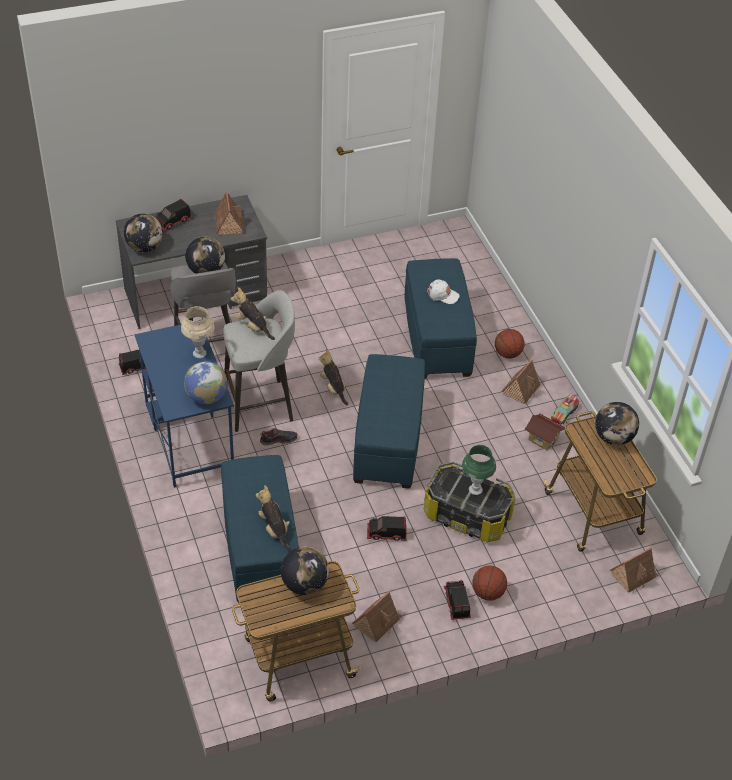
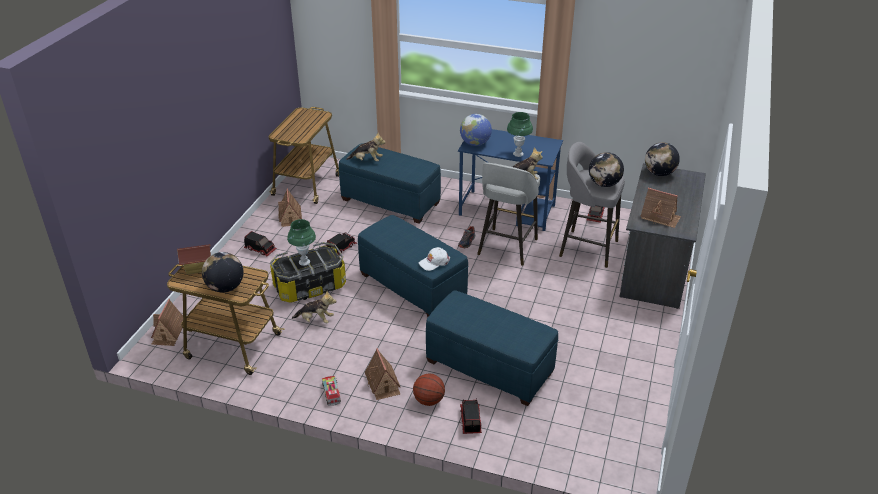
camera: 130 degrees right, 10 degrees down
toy truck [155,199,192,231] -> toy truck moved to [460,399,482,434]
beige table lamp [181,306,214,358] -> green table lamp [507,112,533,157]
globe [281,546,329,595] -> none
plush toy [318,349,348,405] -> plush toy moved to [292,291,337,323]
white cap [427,279,459,304] -> white cap moved to [419,247,450,271]
basketball [472,566,507,601] -> none
toy house [524,413,565,451] -> toy house moved to [177,244,211,275]

